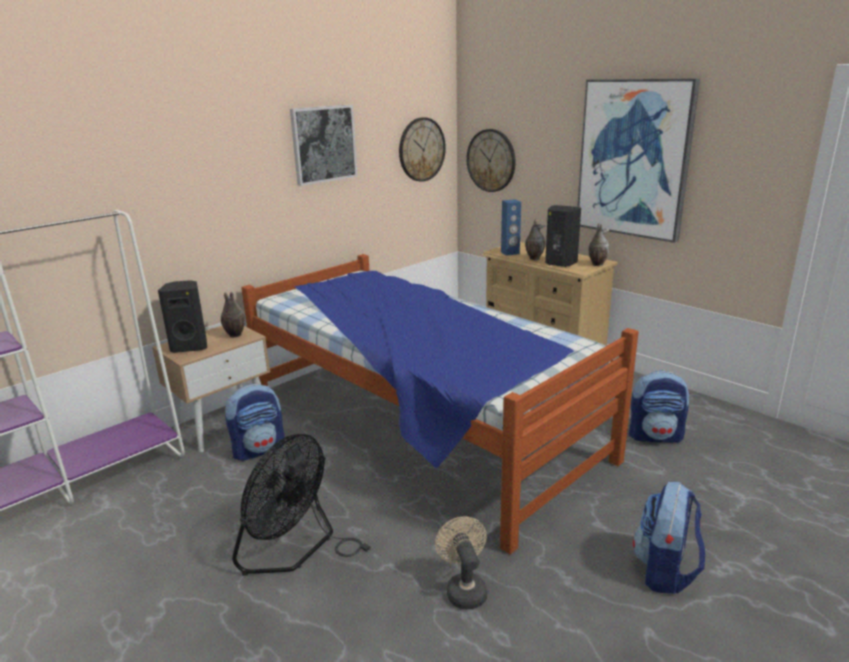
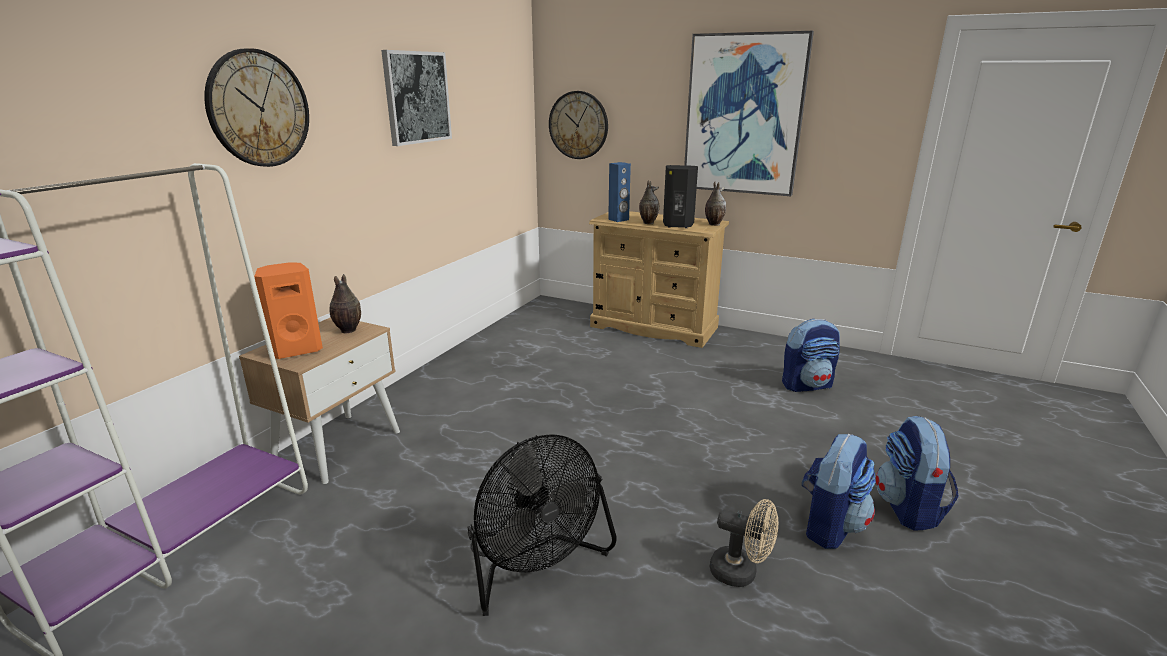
camera: 20 degrees left, 0 degrees up
black speaker [158,280,207,353] -> orange speaker [254,262,323,359]
backpack [225,384,285,461] -> backpack moved to [802,434,876,549]
black fan [232,434,371,576] -> black fan turned 135 degrees counterclockwise [467,435,617,616]
bed [241,254,638,554] -> none
wall clock [399,117,446,182] -> wall clock moved to [204,48,309,167]
beige fan [435,517,487,610] -> beige fan turned 150 degrees clockwise [710,499,778,587]

